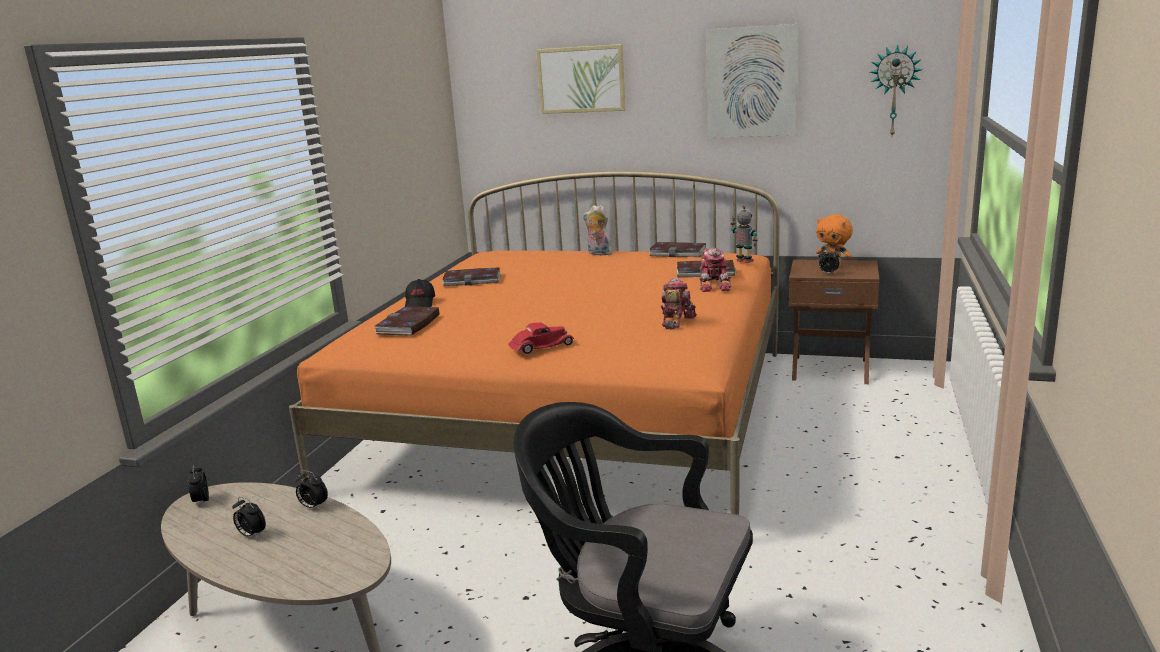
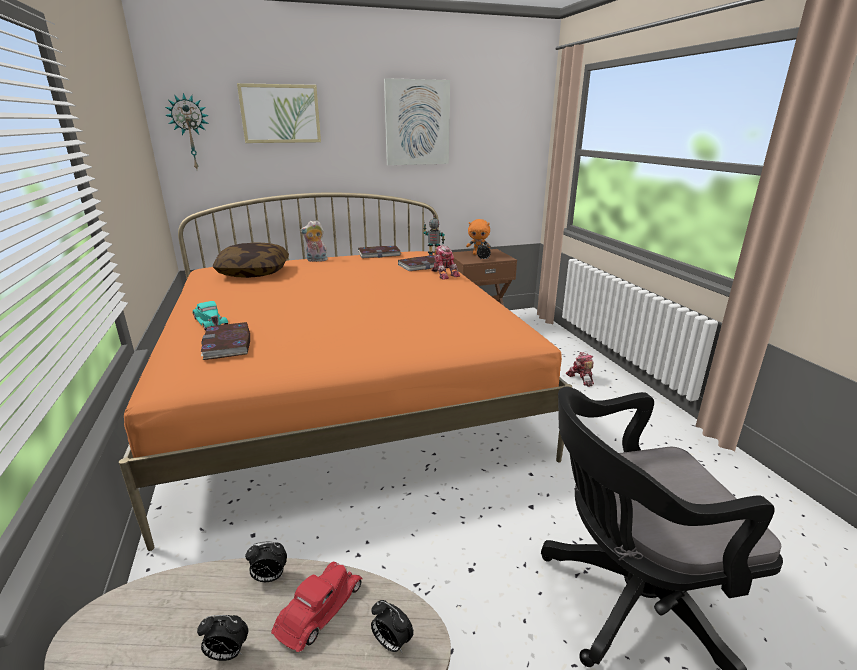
camera: 35 degrees left, 5 degrees up
alarm clock [188,465,209,507] -> alarm clock moved to [371,600,414,653]
black cap [405,279,435,307] -> turquoise toy car [192,301,228,331]
book [442,267,501,286] -> none
red toy car [508,322,574,354] -> red toy car moved to [271,562,363,652]
toy robot [660,278,697,330] -> toy robot moved to [566,352,594,387]
wall clock [870,44,923,136] -> wall clock moved to [165,93,209,169]
none -> pillow [213,242,289,278]

